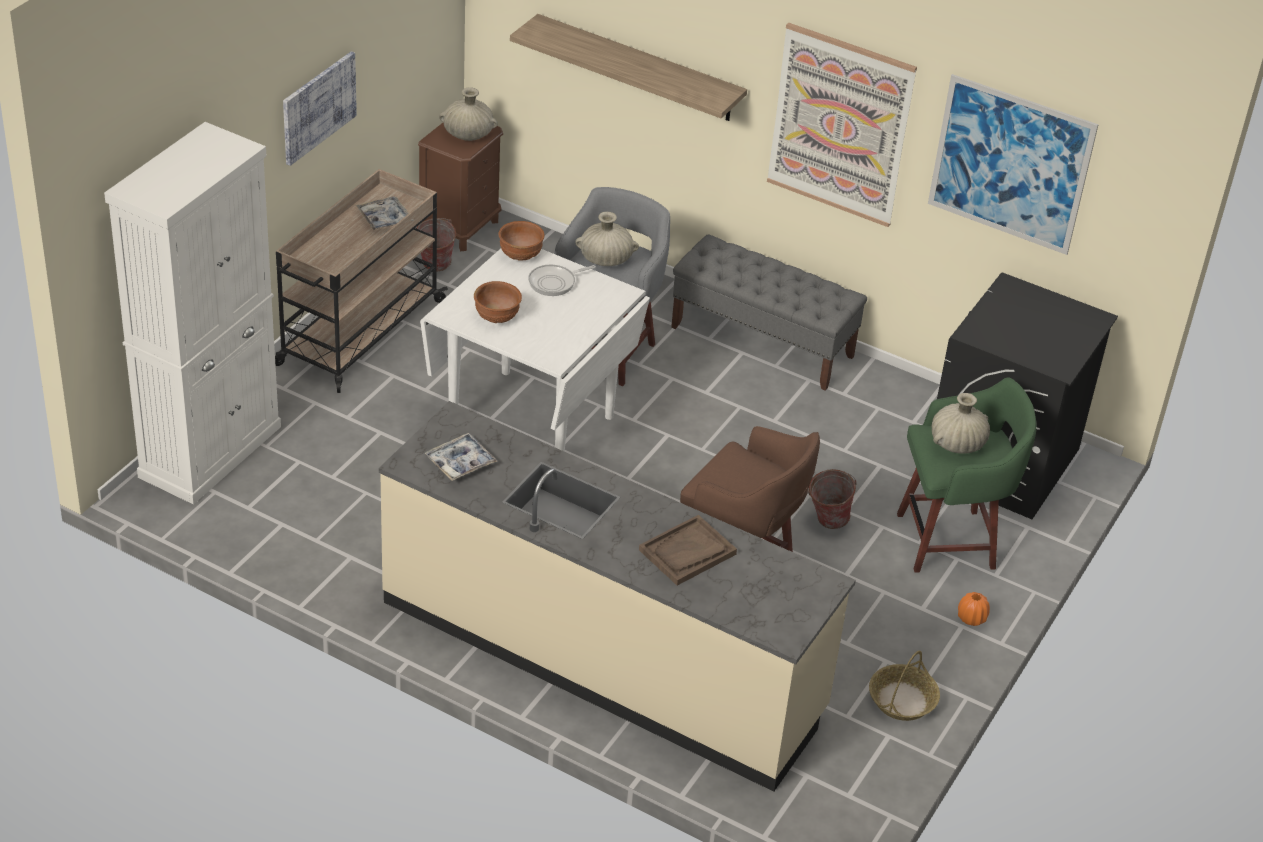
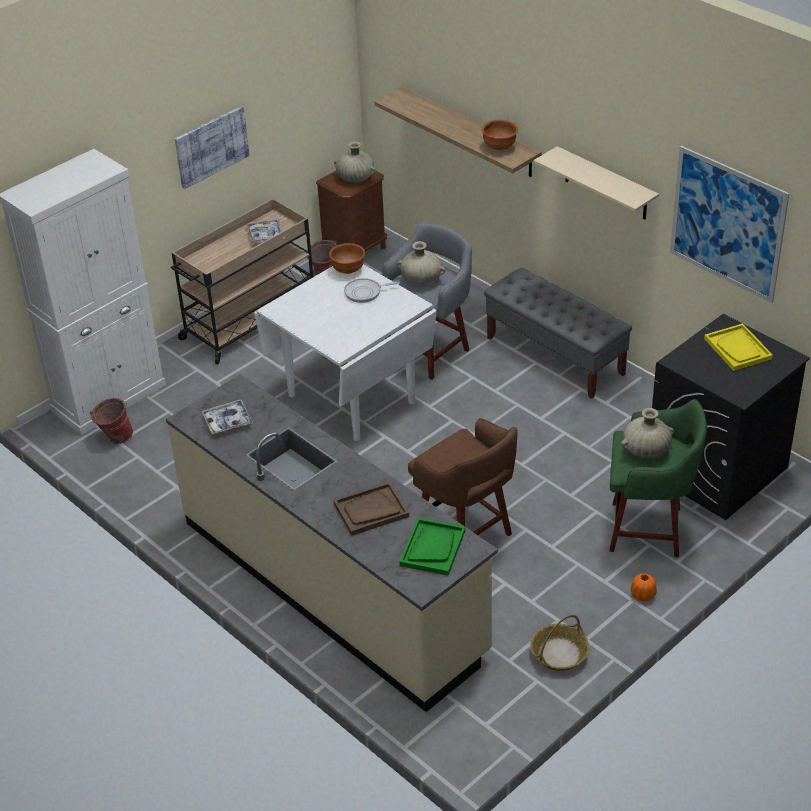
camera: 20 degrees right, 0 degrees up
brown bowl [474,281,522,323] -> brown bowl moved to [482,120,518,150]
picture [767,23,917,227] -> beige shelf [534,146,659,219]
bucket [808,469,857,529] -> bucket moved to [90,398,133,444]
none -> green tray [400,518,465,576]
none -> yellow tray [704,323,773,371]

